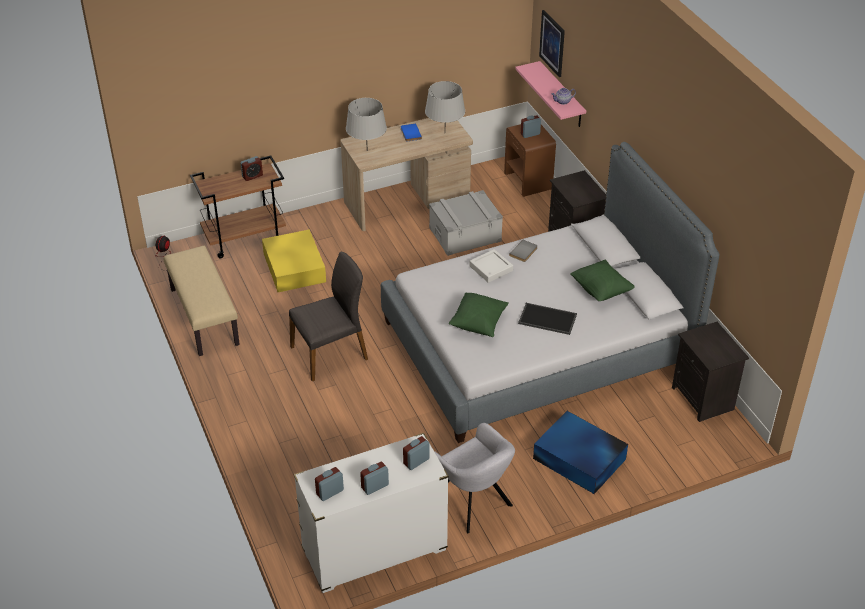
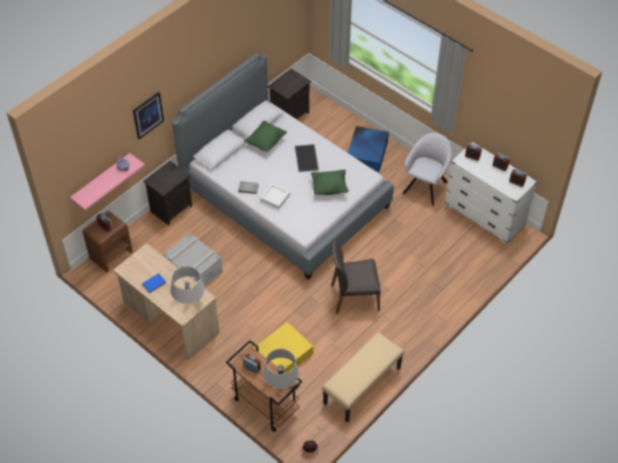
camera: 115 degrees left, 10 degrees up
grey chair [289,252,368,381] -> grey chair turned 45 degrees counterclockwise [331,241,381,314]
grey table lamp [425,81,465,123] -> grey table lamp moved to [263,349,299,389]
picture [539,10,565,77] -> picture moved to [133,92,164,139]

